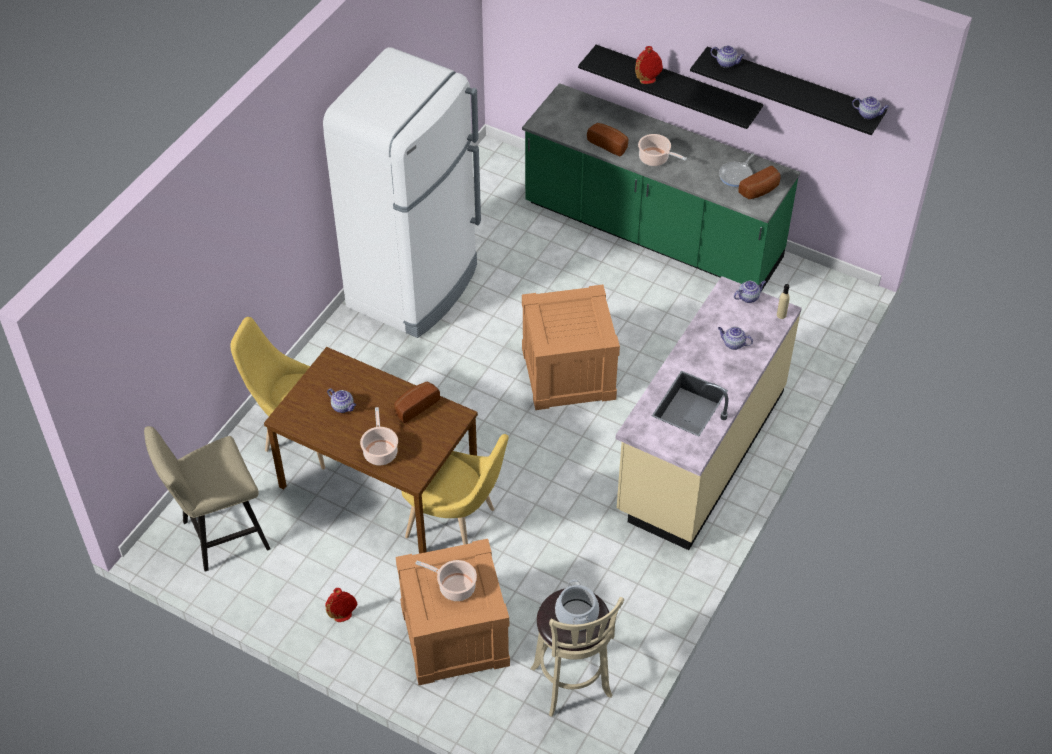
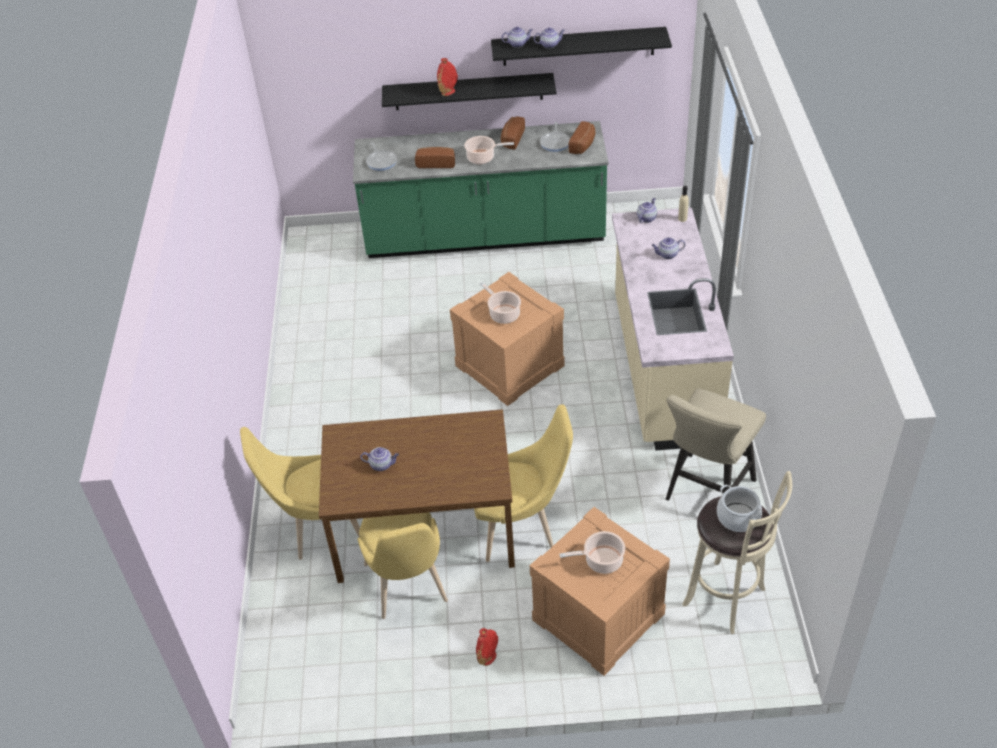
camera: 30 degrees left, 5 degrees down
beige stool [144,426,270,572] -> beige stool moved to [666,388,766,501]
white fridge [323,47,481,338] -> none
cooking pot [360,407,398,465] -> cooking pot moved to [479,282,521,324]
bread [394,382,440,423] -> bread moved to [501,117,525,149]
teapot [852,97,889,119] -> teapot moved to [534,28,565,48]
none -> yellow chair [358,512,448,619]
none -> frying pan [366,142,397,171]

